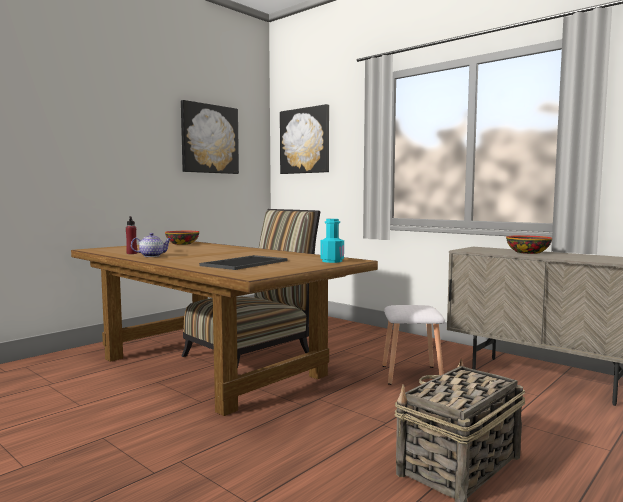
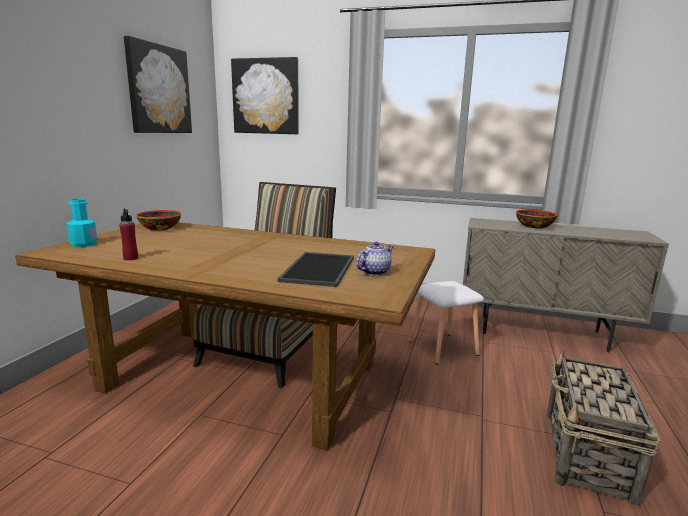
camera: 25 degrees left, 10 degrees up
teapot [131,233,172,257] -> teapot moved to [356,242,394,276]
turquoise bottle [321,219,344,263] -> turquoise bottle moved to [66,199,98,247]

